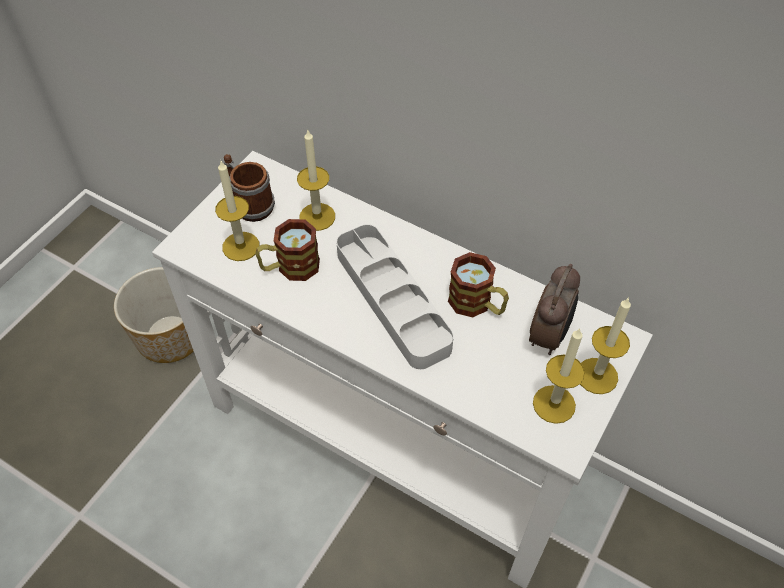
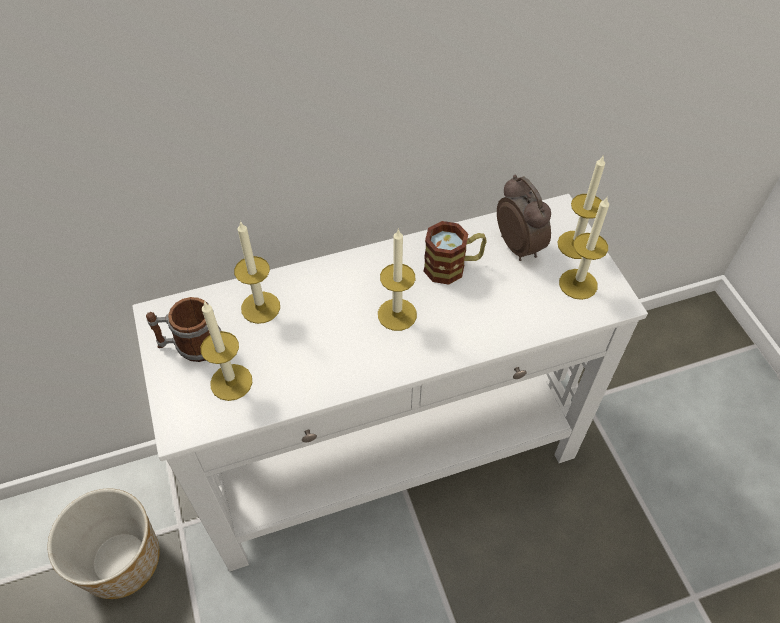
camera: 50 degrees left, 0 degrees up
mug [255,219,320,281] -> none
grey tray [336,224,454,369] -> candle [378,228,417,331]

